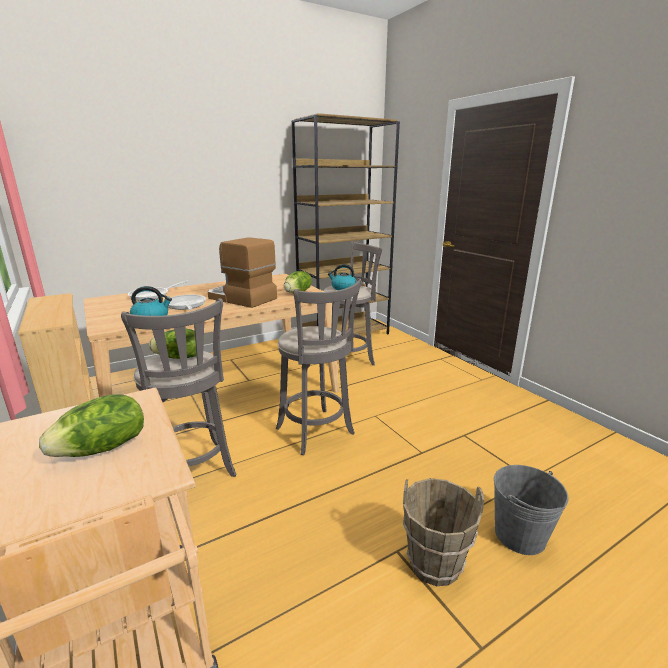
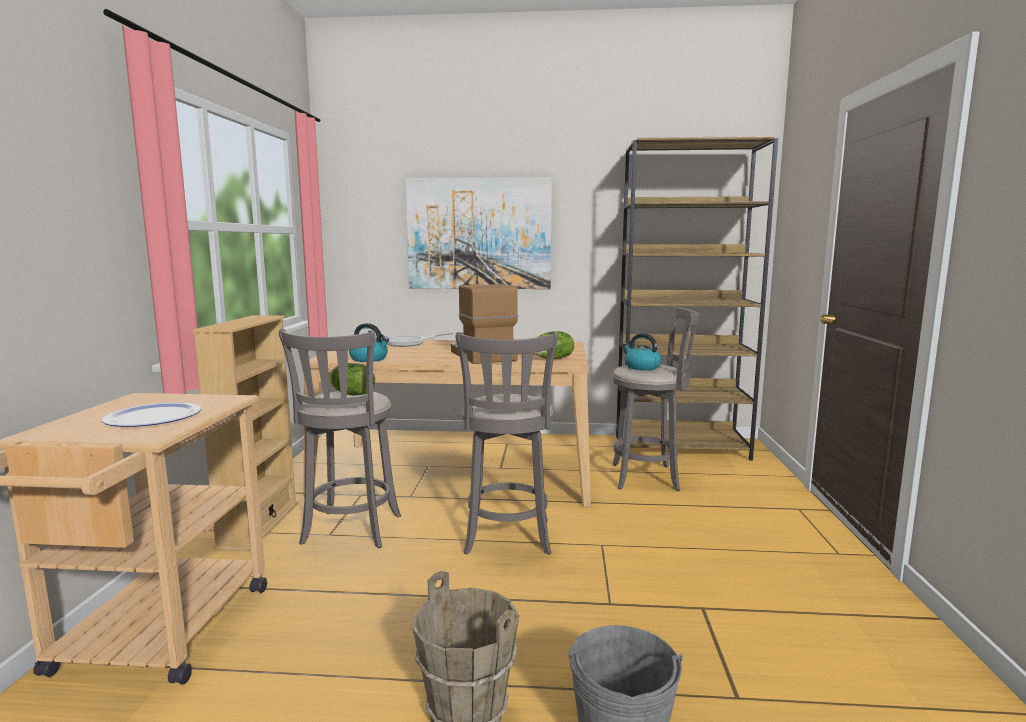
camera: 35 degrees right, 10 degrees down
lettuce [39,394,144,457] -> plate [102,402,201,427]
frying pan [168,295,206,310] -> none
none -> picture [405,177,552,289]

